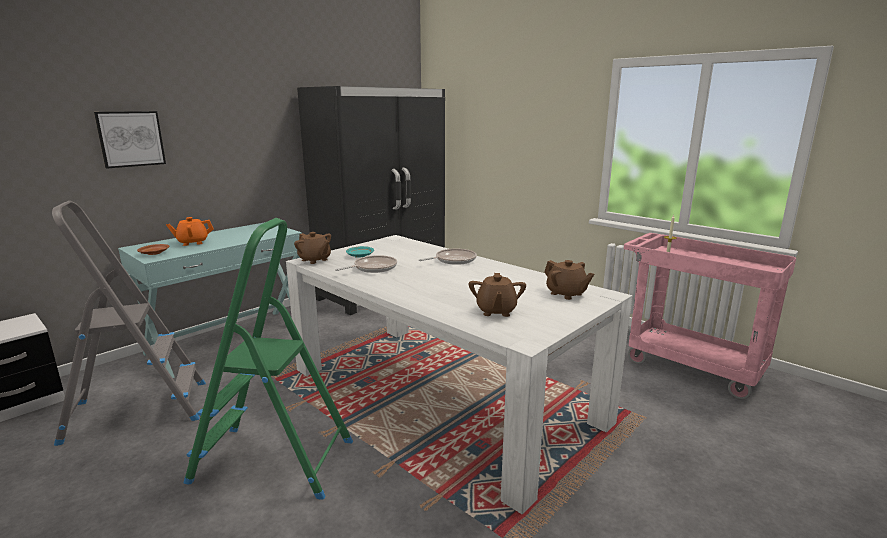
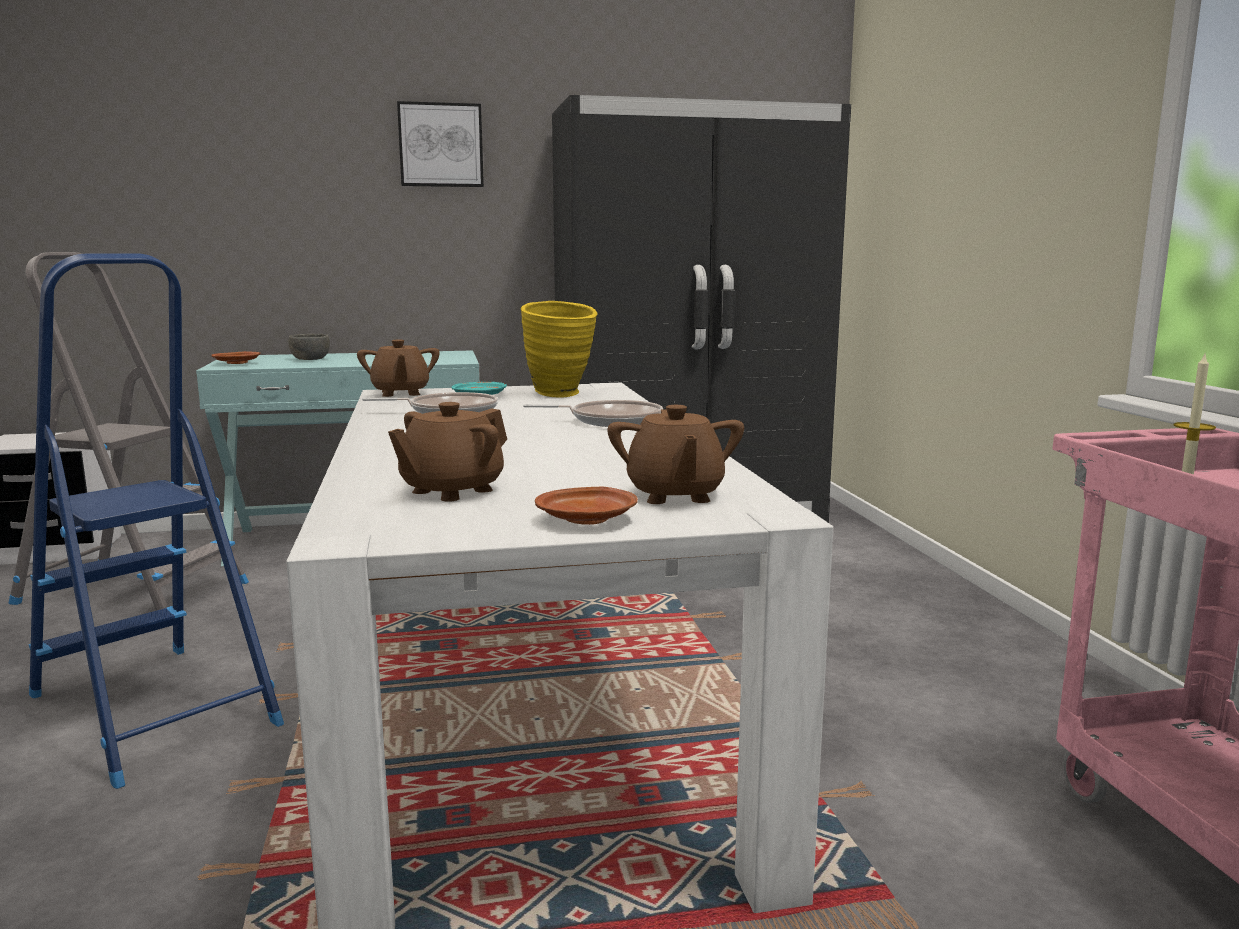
camera: 35 degrees right, 5 degrees down
picture [94,111,166,169] -> picture moved to [397,101,484,187]
orange teapot [166,217,214,246] -> grey bowl [288,334,330,360]
green step ladder [183,218,353,500] -> blue step ladder [29,253,284,789]
none -> yellow vase [521,301,597,397]
none -> brown plate [535,487,638,525]

